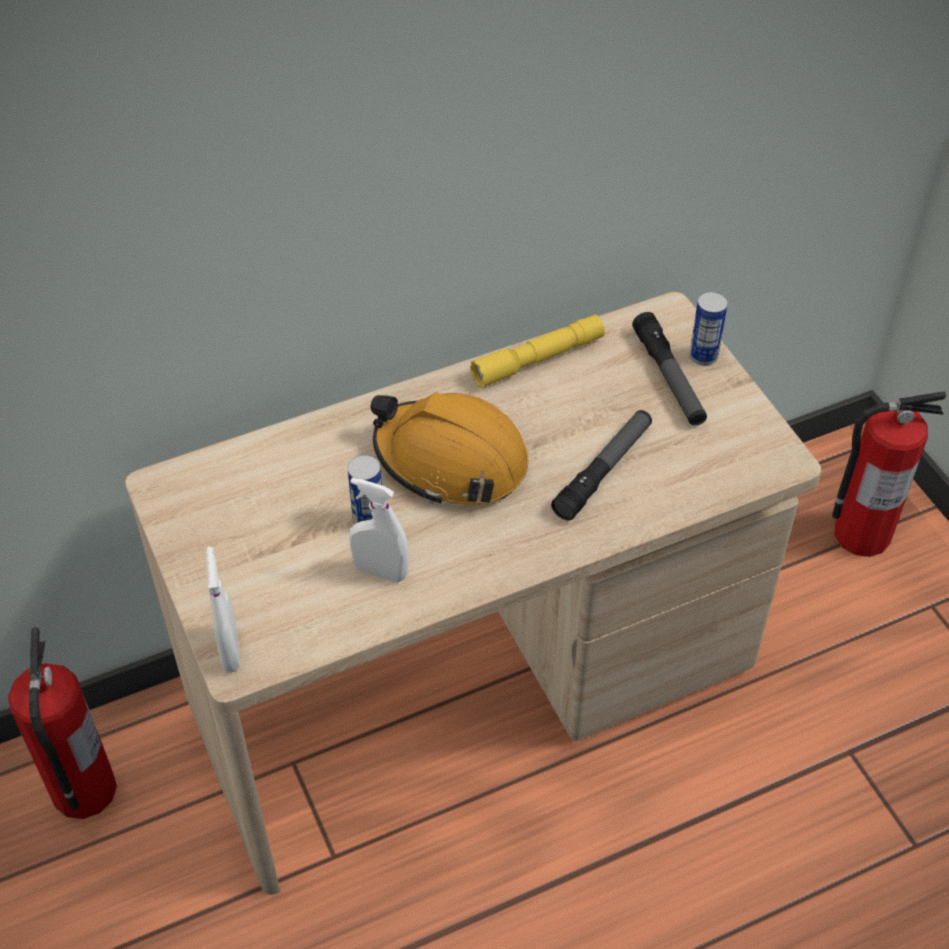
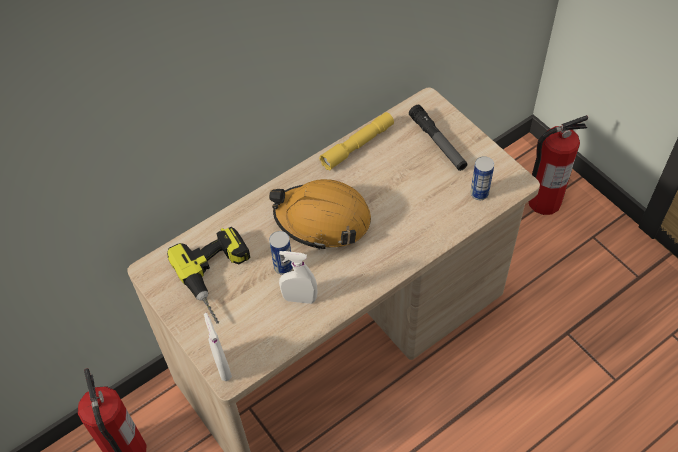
camera: 10 degrees left, 5 degrees up
flashlight [551,410,652,521] -> none
can [690,291,728,365] -> can moved to [470,156,494,200]
none -> power drill [167,227,250,324]

